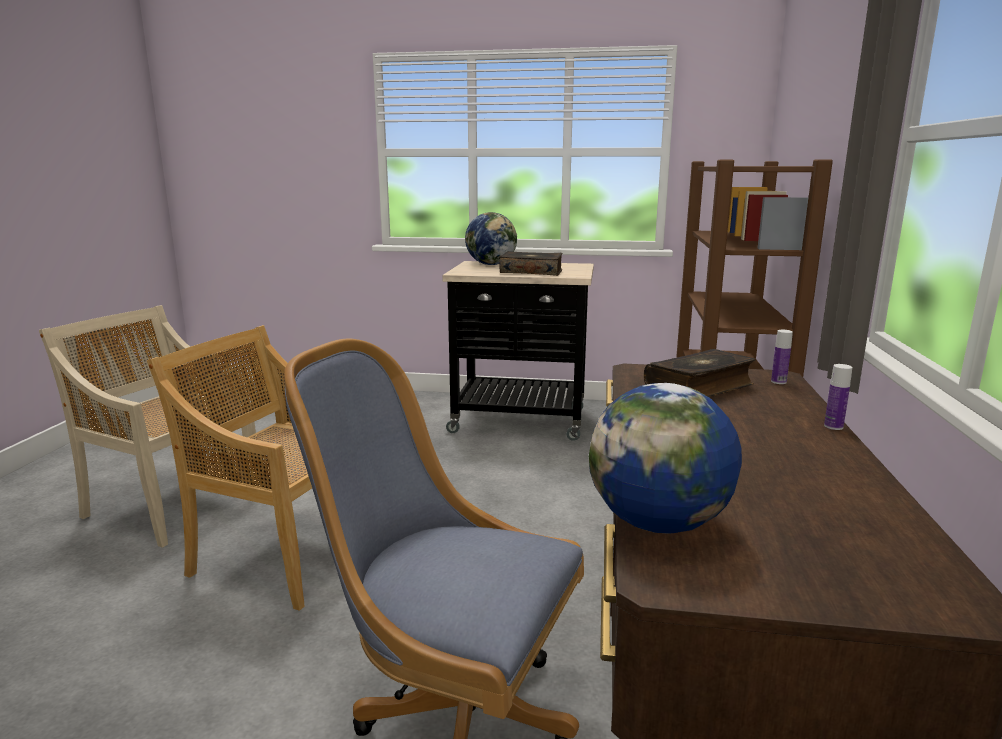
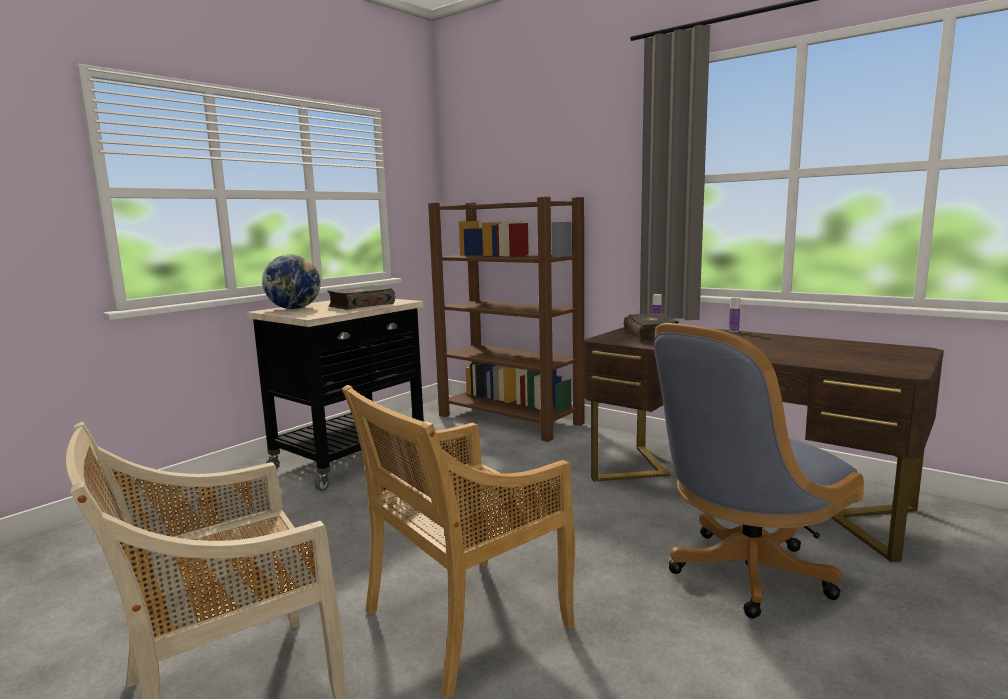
camera: 60 degrees left, 5 degrees down
globe [589,383,742,534] -> none

